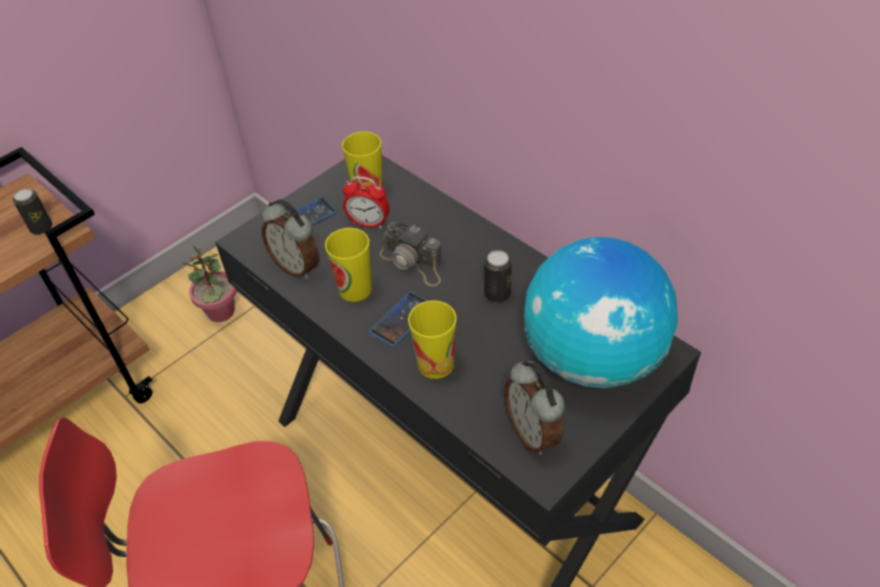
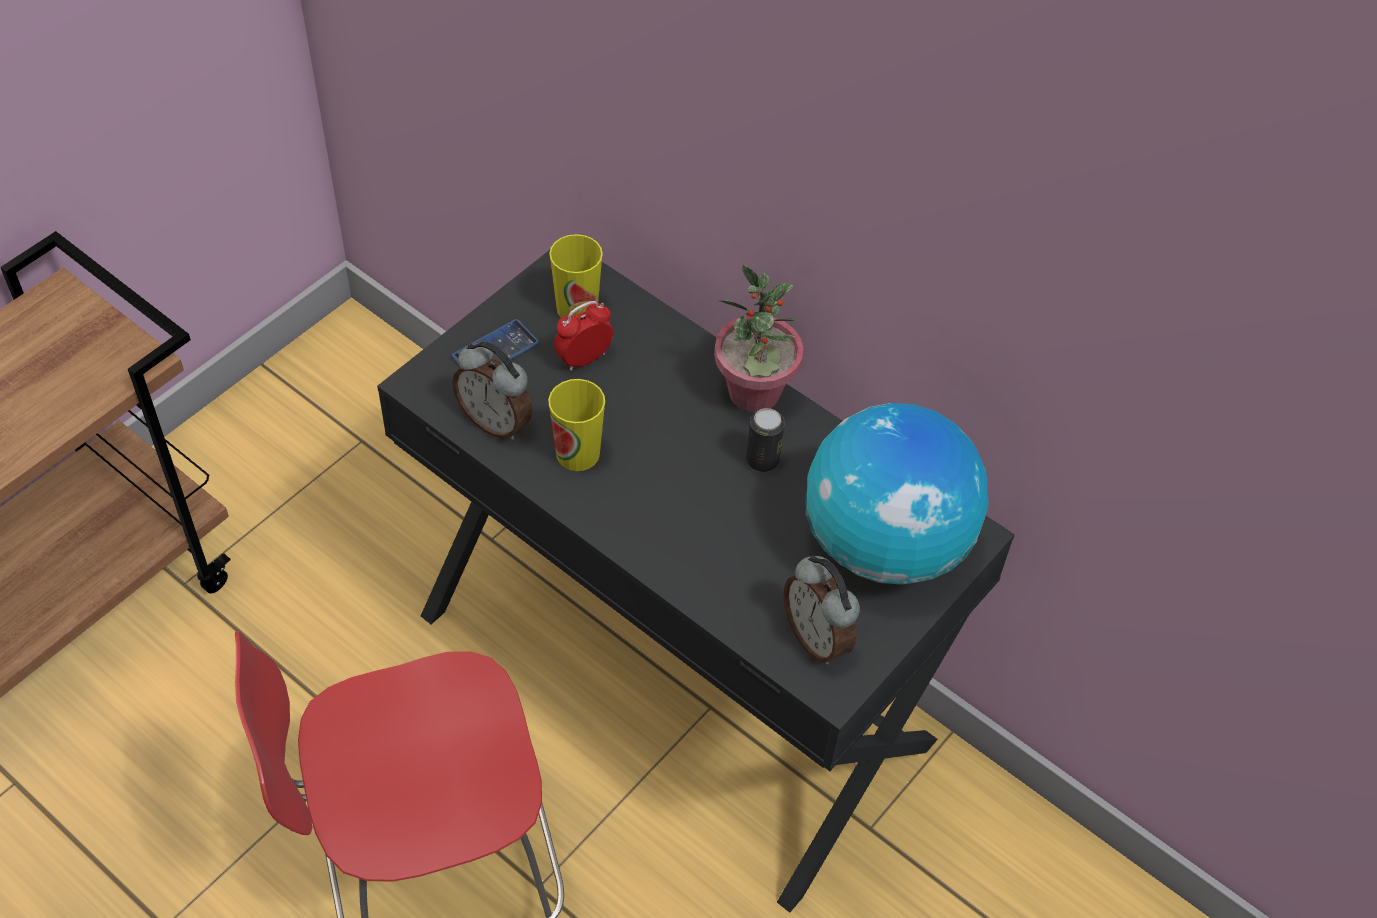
camera: 10 degrees left, 5 degrees up
can [13,188,52,234] -> none
potted plant [183,245,237,322] -> potted plant moved to [714,265,803,412]
alarm clock [343,176,389,229] -> alarm clock turned 135 degrees clockwise [554,301,613,371]
phone [368,291,428,348] -> none
camera [379,222,442,286] -> none
cup [408,300,457,379] -> none

